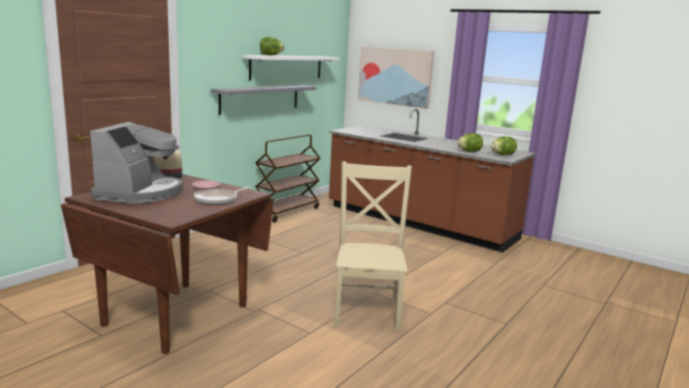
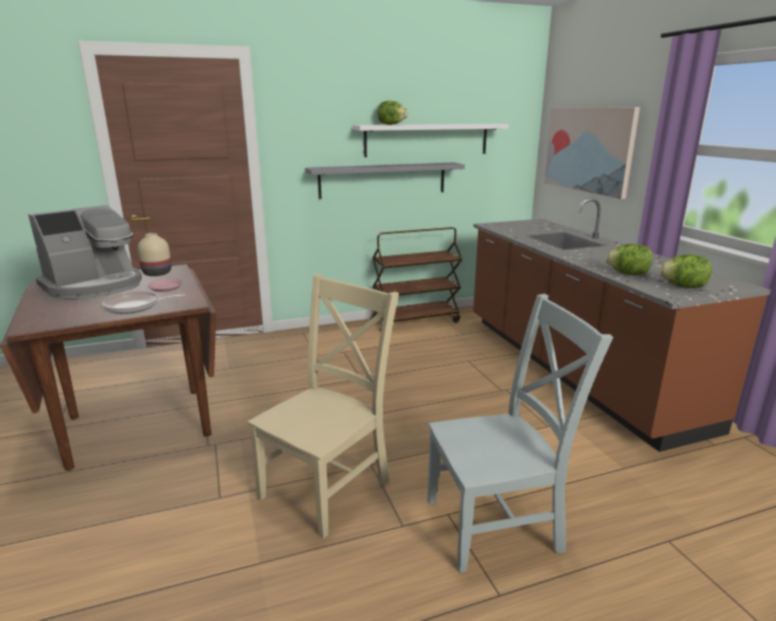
camera: 35 degrees right, 5 degrees up
none -> grey chair [427,294,613,572]

